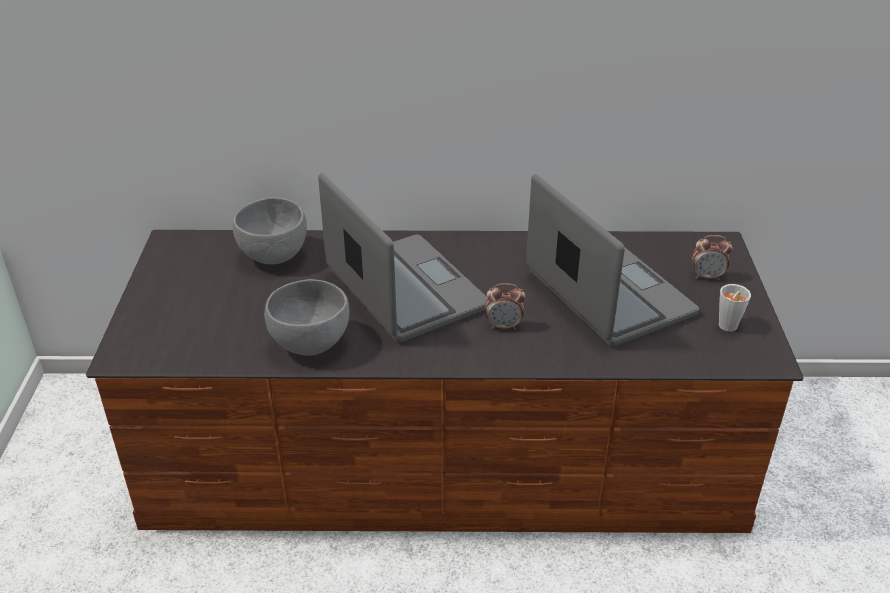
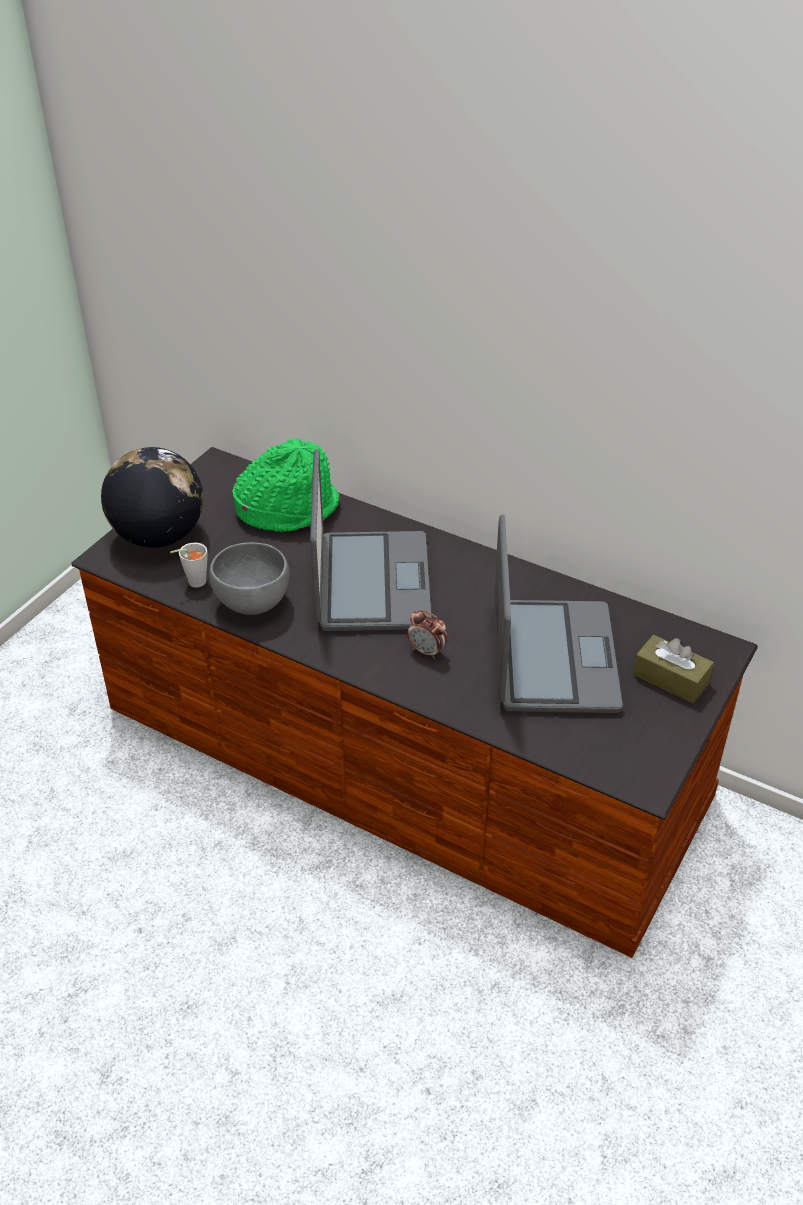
camera: 30 degrees right, 5 degrees up
grey bowl [233,197,307,264] -> green hat [232,438,340,532]
alarm clock [692,235,733,280] -> brown tissue box [633,635,714,703]
grey cup [719,284,751,332] -> grey cup moved to [170,543,207,588]
none -> globe [101,447,203,548]

